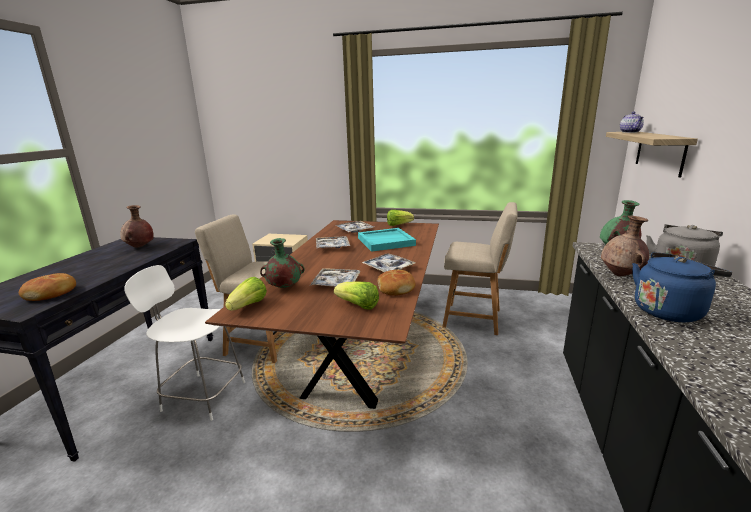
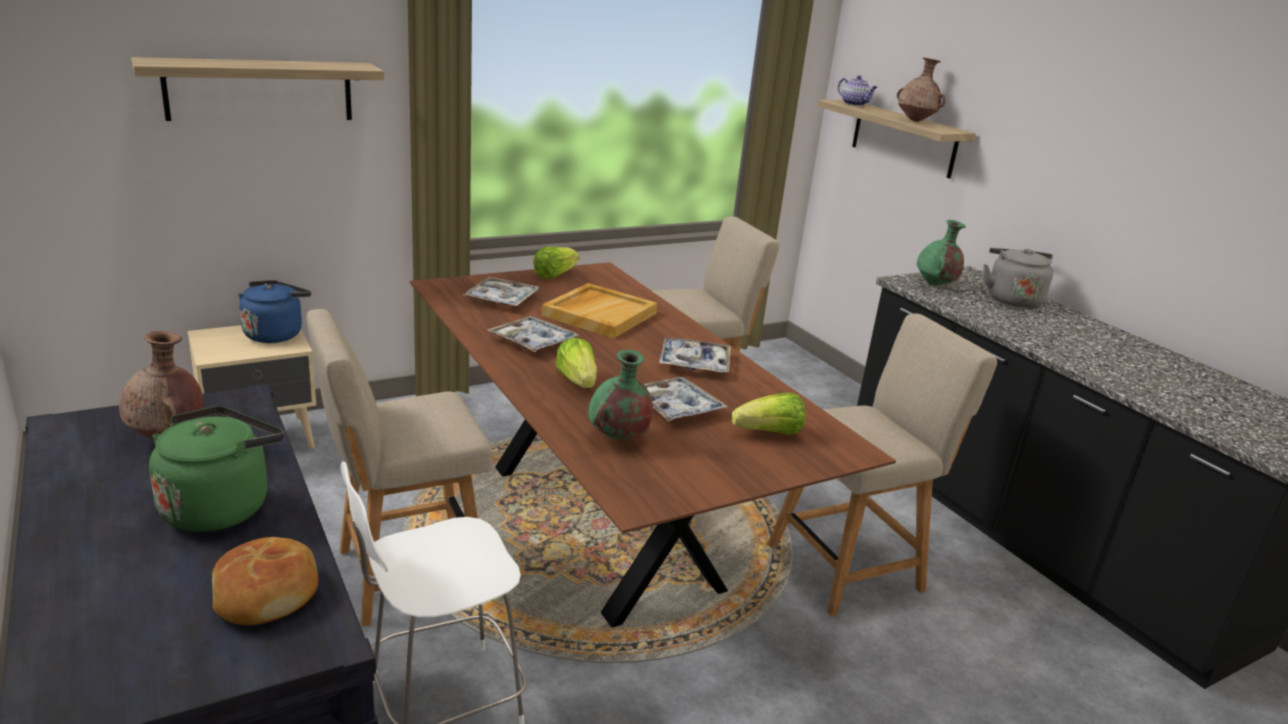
camera: 45 degrees left, 5 degrees up
lettuce [225,277,267,311] -> lettuce moved to [556,337,597,388]
turquoise tray [358,228,416,252] -> beige tray [541,283,657,338]
bread [377,269,416,296] -> none
brown vase [601,215,649,276] -> brown vase moved to [897,57,945,122]
blue kettle [632,252,732,322] -> blue kettle moved to [238,280,311,343]
none -> shelf [131,57,384,121]
none -> green kettle [149,406,284,532]
none -> beige chair [768,313,997,616]

